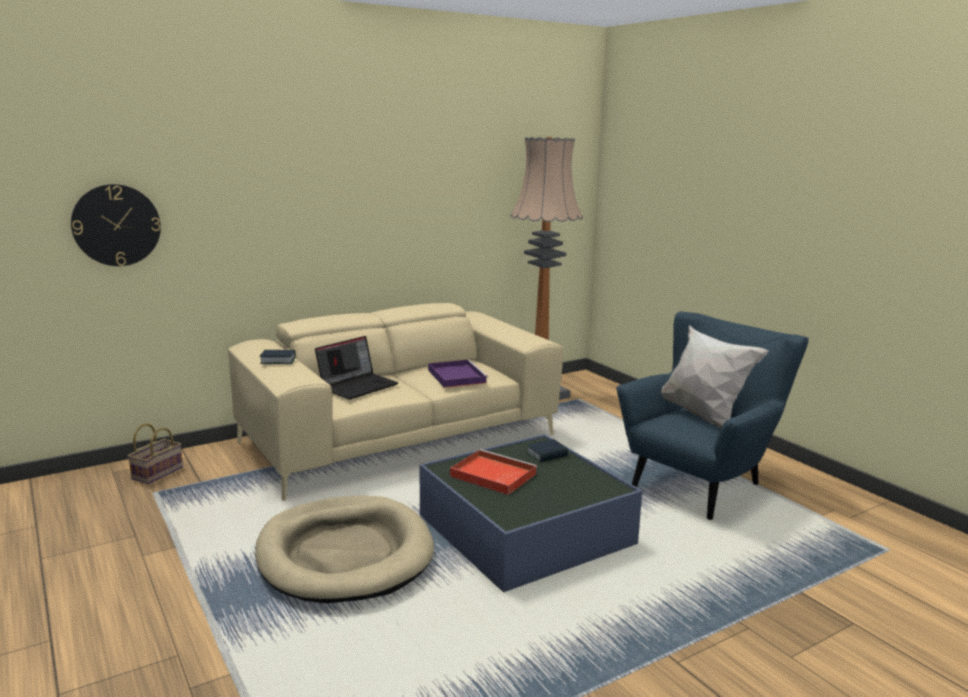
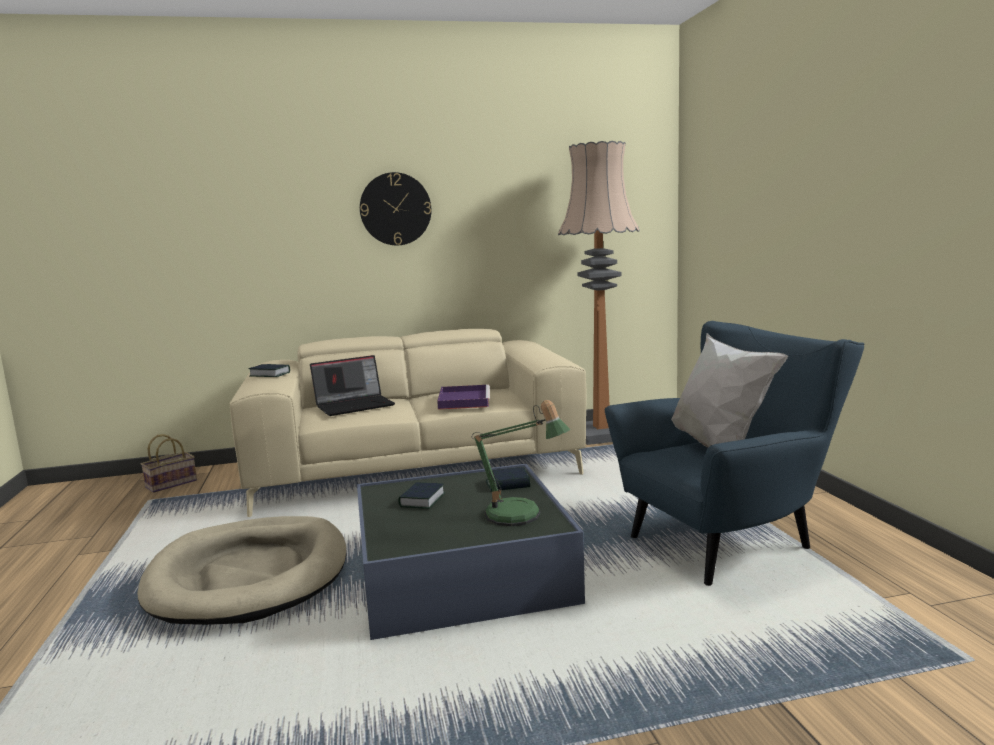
camera: 20 degrees right, 5 degrees down
wall clock [71,184,161,266] -> wall clock moved to [360,172,431,245]
red tray [450,449,537,495] -> book [399,482,445,509]
none -> table lamp [472,400,571,526]

